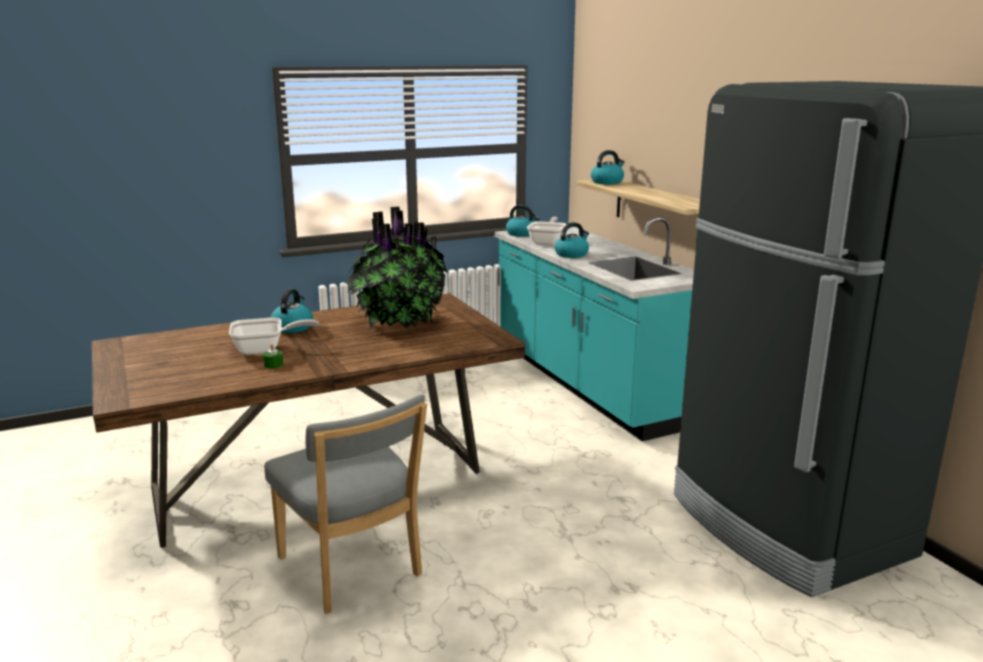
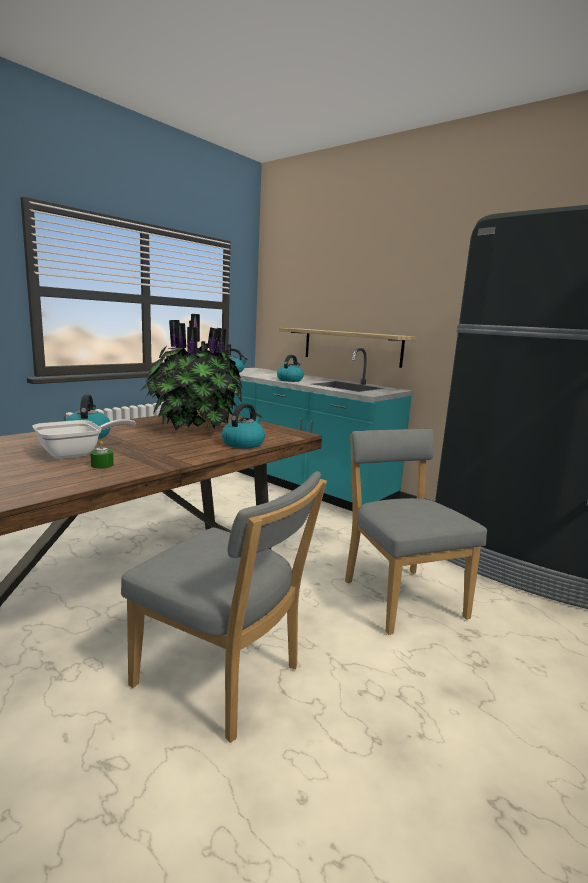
camera: 25 degrees left, 5 degrees down
frying pan [527,217,566,245] -> none
kettle [591,150,624,184] -> kettle moved to [222,403,265,448]
none -> grey chair [345,429,487,635]

